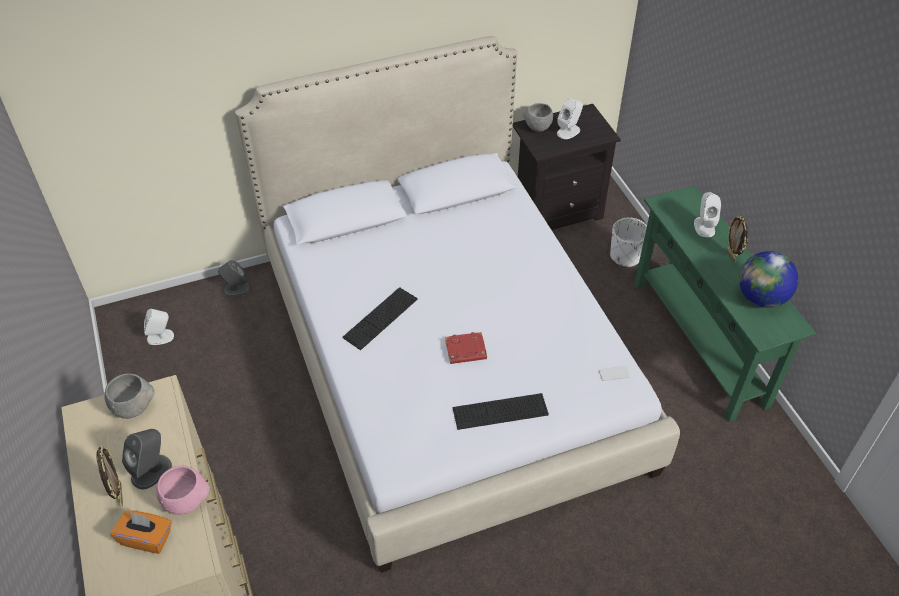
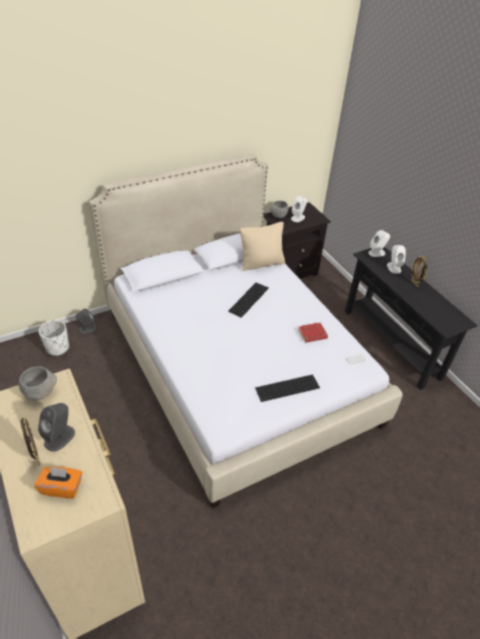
camera: 10 degrees left, 5 degrees down
white speaker [144,309,174,345] -> white speaker moved to [368,230,390,257]
pink bowl [156,466,209,515] -> none
keyboard [342,287,418,350] -> keyboard moved to [228,283,269,318]
red book [445,332,487,364] -> red book moved to [298,323,328,343]
white planter [610,218,647,268] -> white planter moved to [39,320,69,356]
green console table [634,185,816,422] -> black console table [345,247,477,390]
globe [739,251,798,308] -> none
none -> beige pillow [240,222,285,271]

